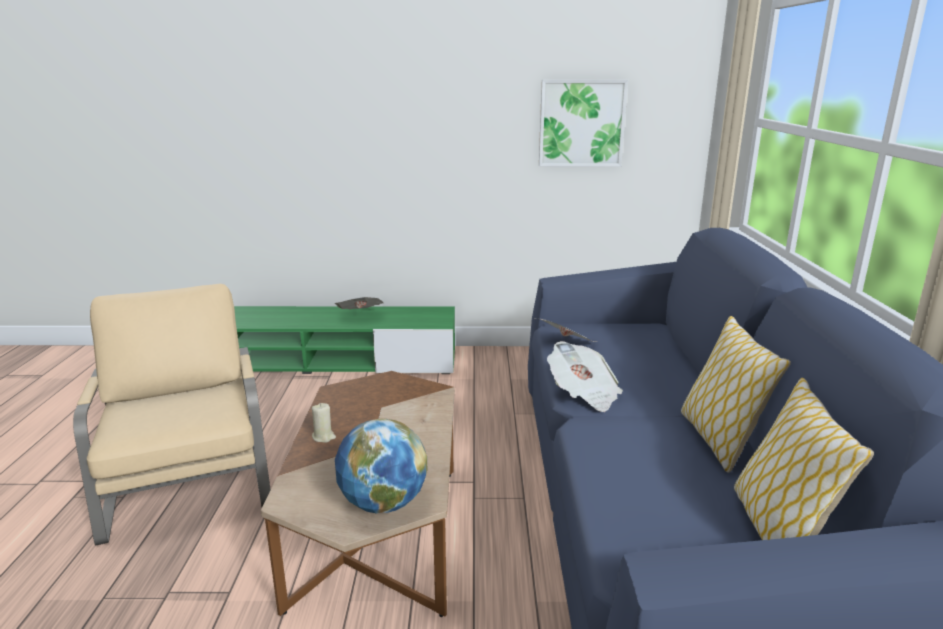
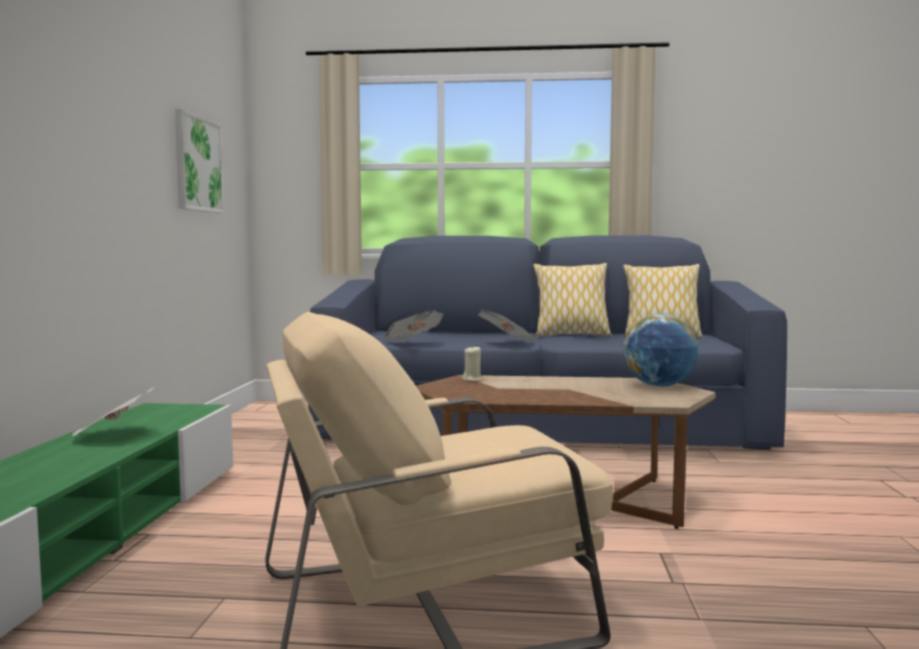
camera: 85 degrees left, 15 degrees down
beige candle [312,403,336,443] -> beige candle moved to [462,345,483,381]

